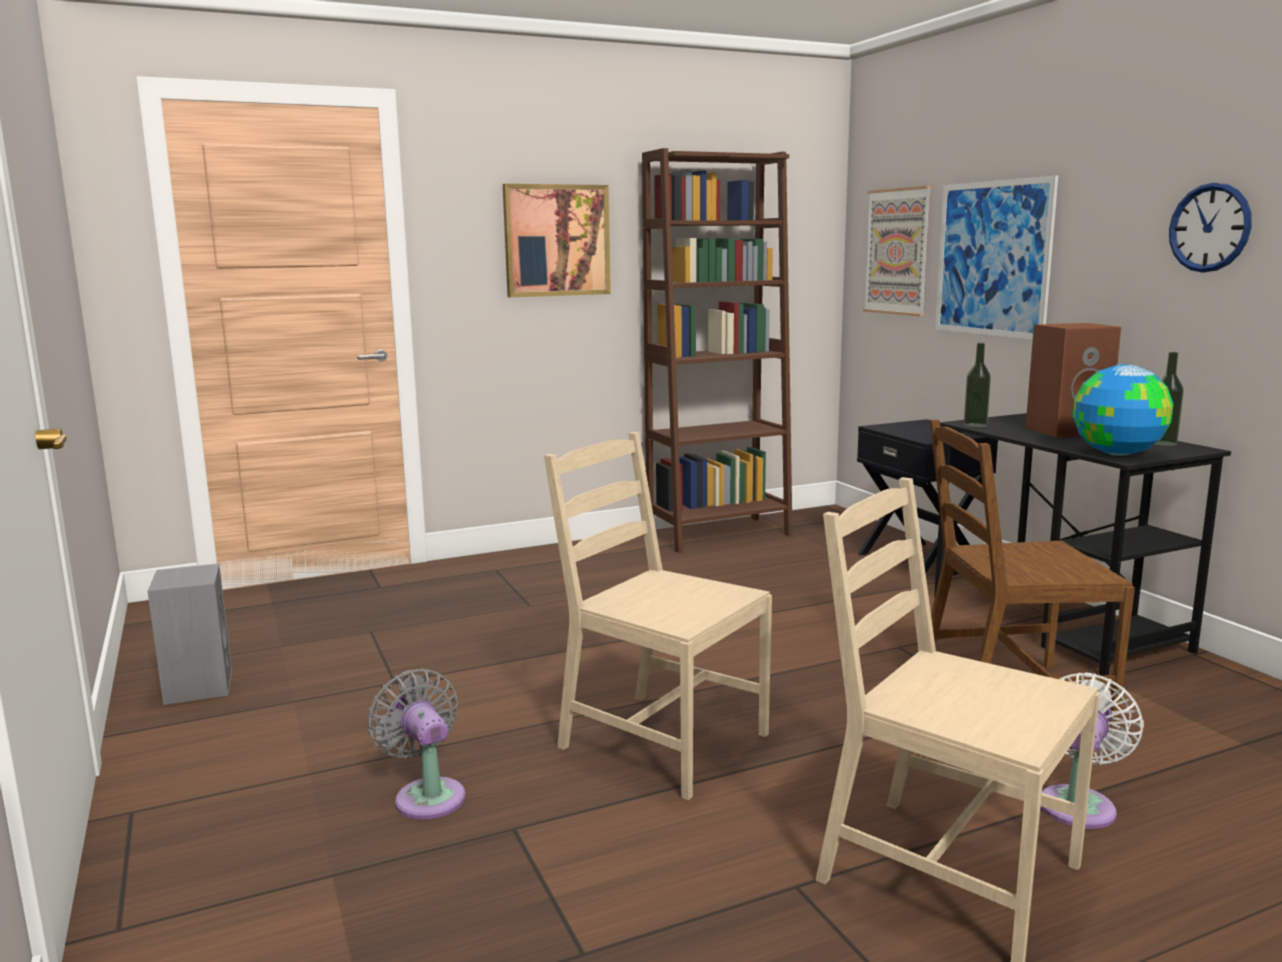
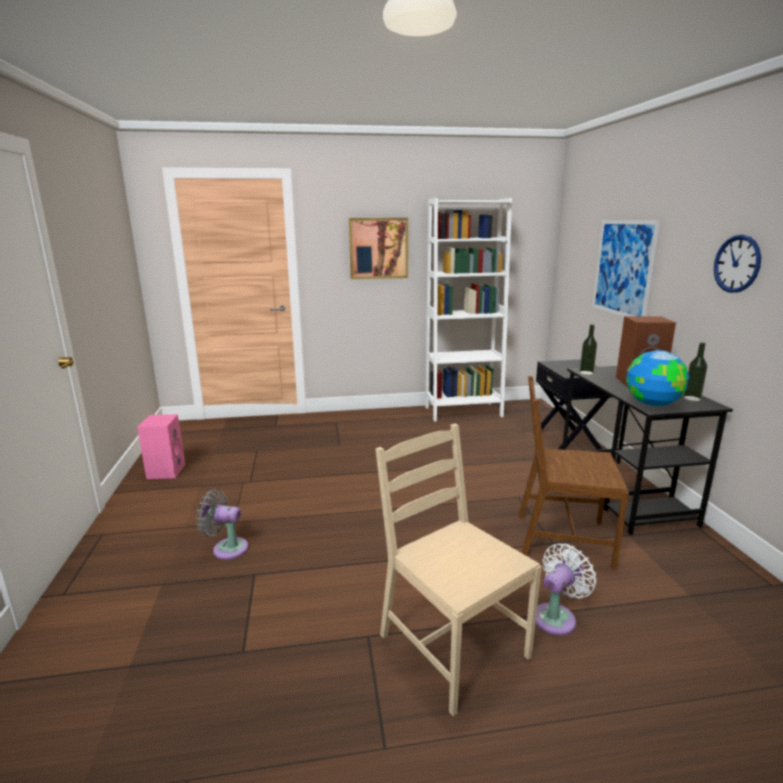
camera: 15 degrees right, 5 degrees up
grey speaker [147,564,232,705] -> pink speaker [137,414,185,479]
grey fan [368,669,466,819] -> grey fan turned 60 degrees counterclockwise [196,489,249,560]
beige chair [544,432,772,800] -> none
brown bookcase [642,148,792,553] -> white bookcase [425,198,512,422]
picture [863,186,932,317] -> none

